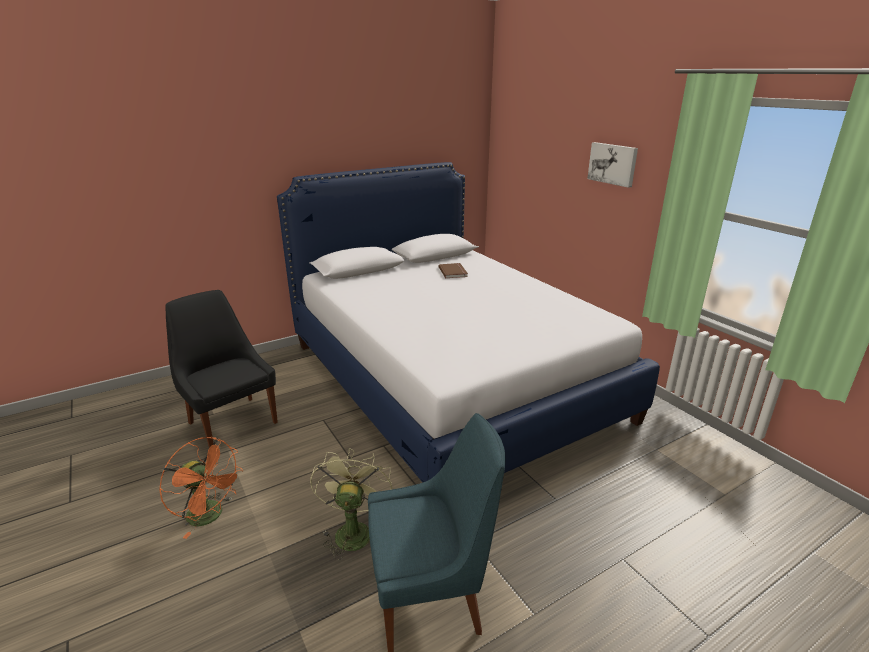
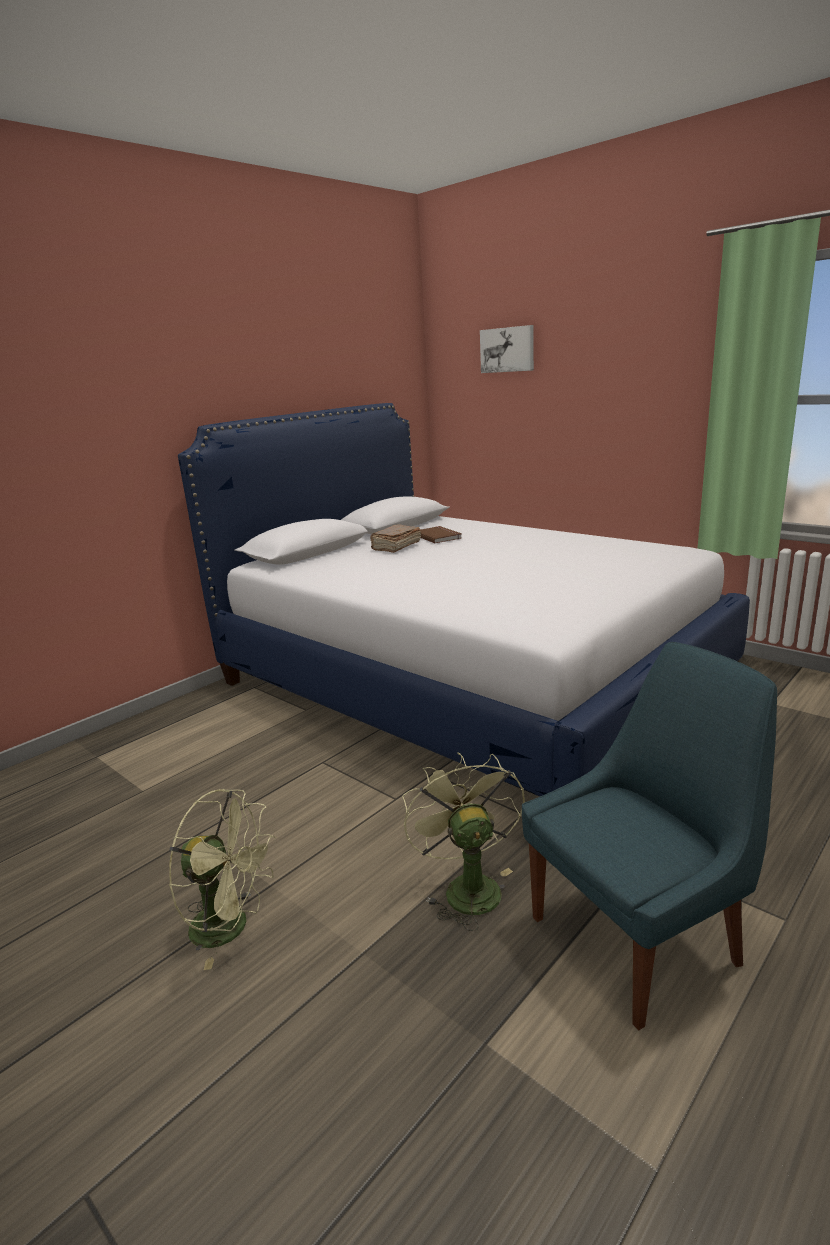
camera: 15 degrees left, 5 degrees down
orange fan [159,437,243,539] -> green fan [169,789,276,970]
black chair [166,290,278,448] -> none
picture [587,142,638,188] -> picture moved to [480,325,534,373]
none -> brown book [370,525,421,553]

